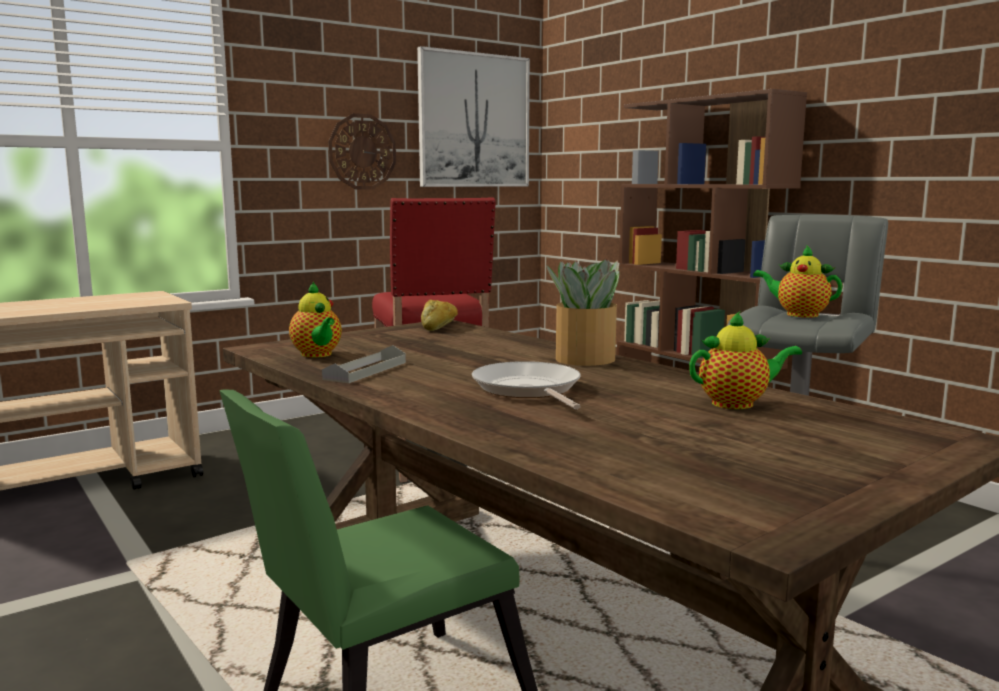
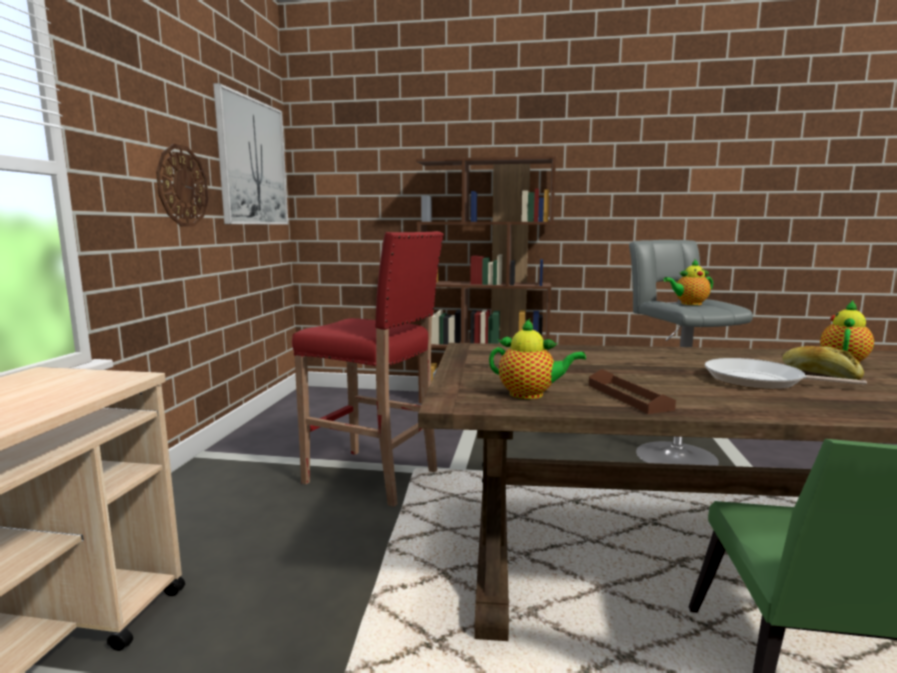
camera: 45 degrees left, 0 degrees up
grey tray [322,345,406,383] -> brown tray [589,369,676,414]
bread [421,300,458,331] -> bread moved to [782,346,864,380]
potted plant [546,259,619,366] -> none

